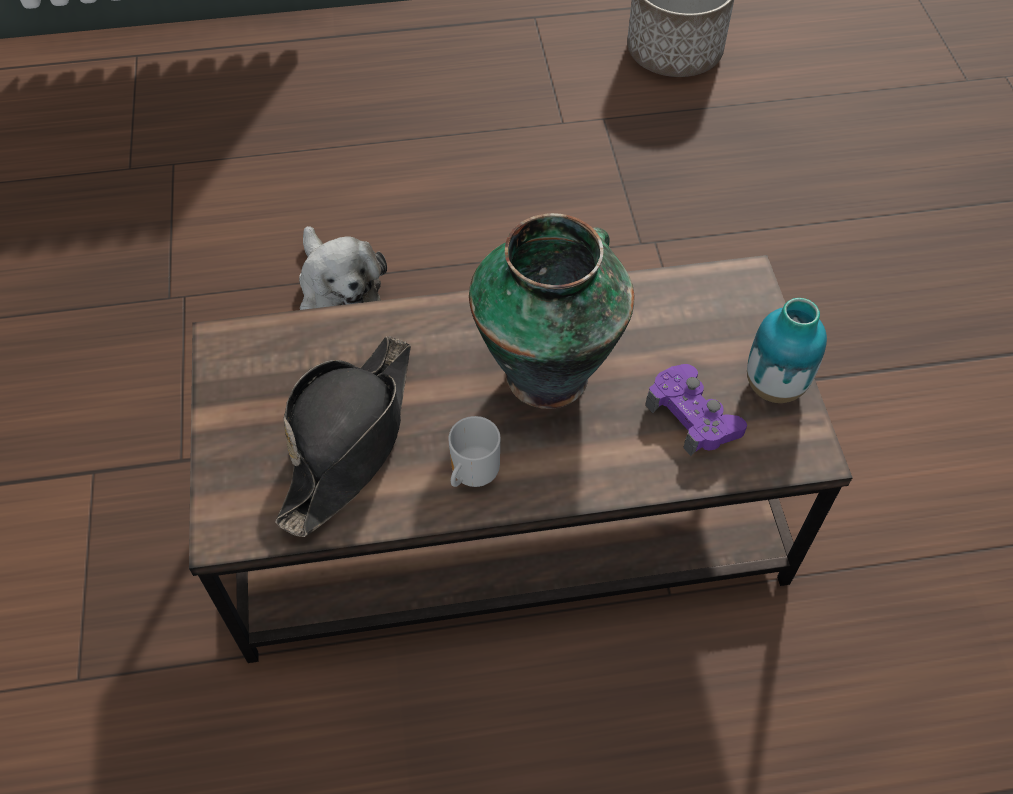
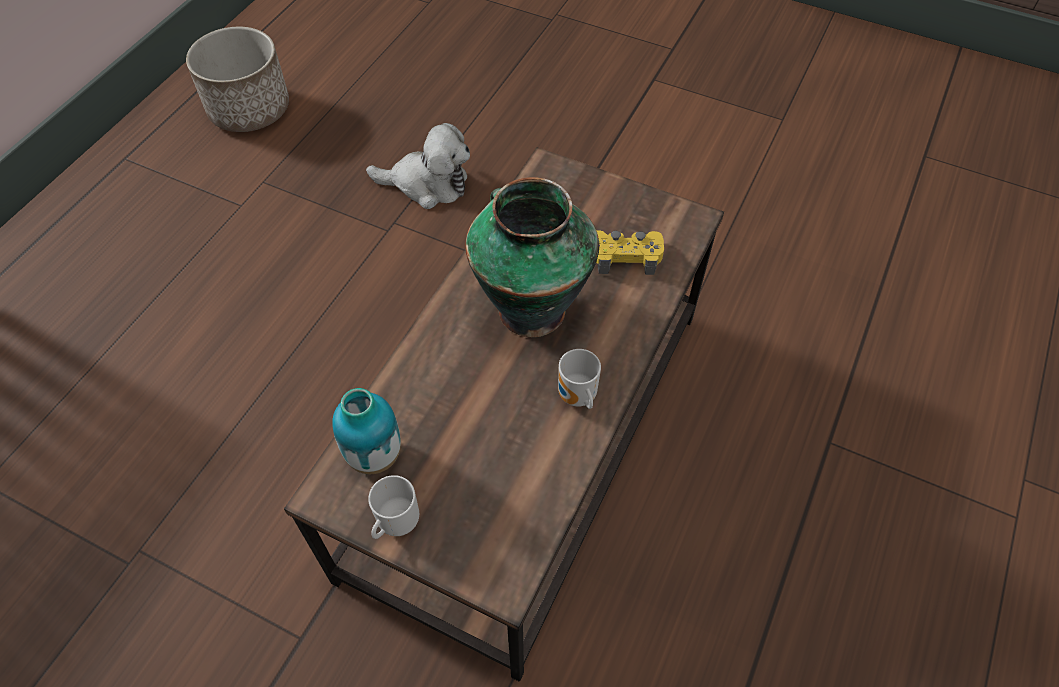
camera: 55 degrees left, 0 degrees up
black hat [275,336,411,537] -> none
plush toy [299,226,387,310] -> plush toy moved to [366,123,470,209]
purple game controller [645,364,747,456] -> yellow game controller [596,230,664,275]
vase [747,298,827,403] -> vase moved to [332,388,401,474]
none -> mug [368,475,419,539]

